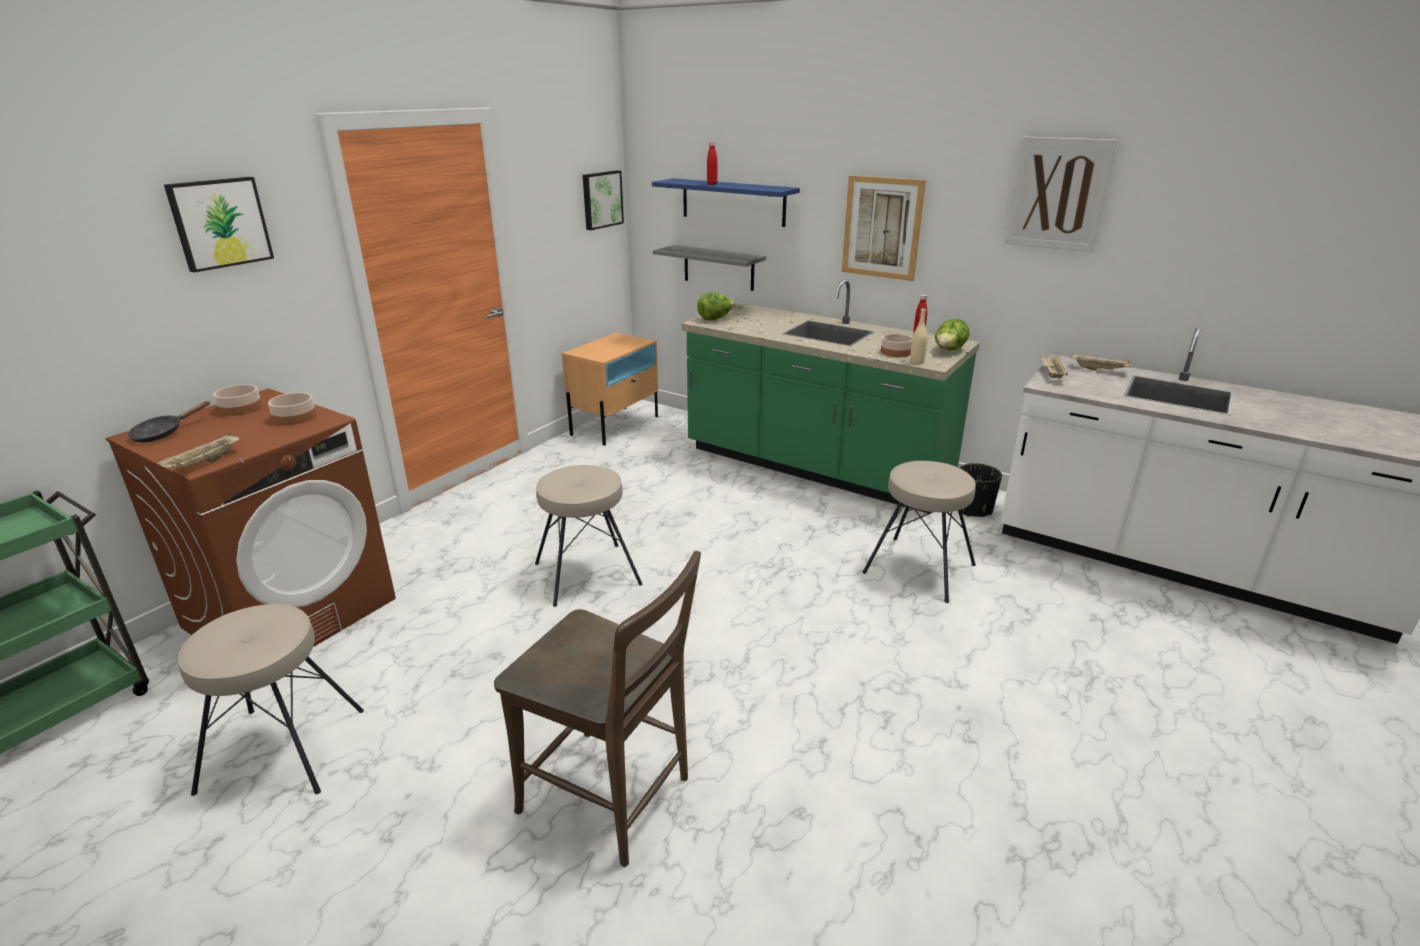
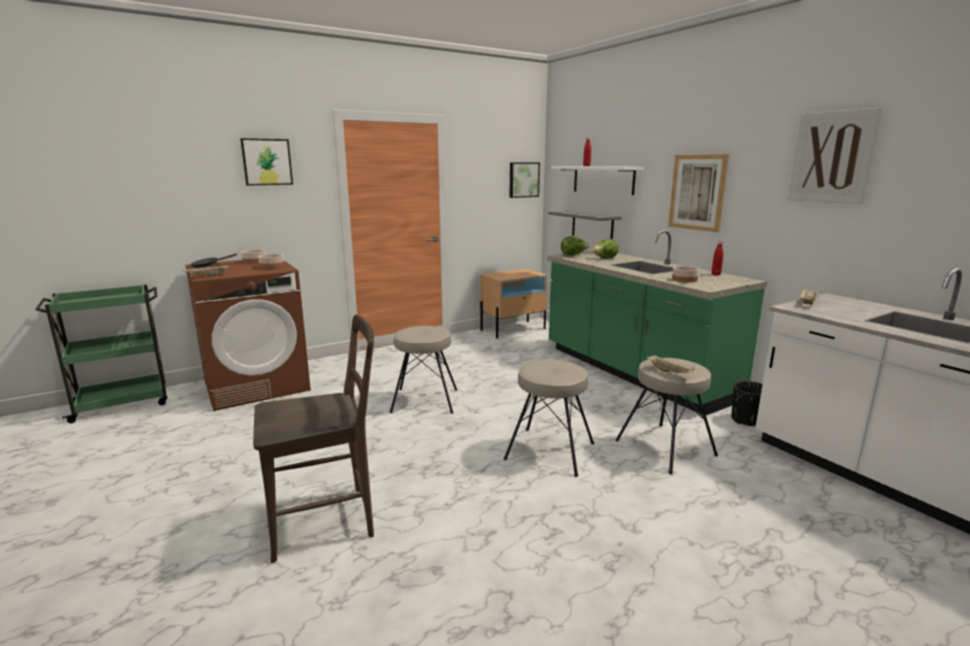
camera: 25 degrees right, 10 degrees down
beige stool [178,604,364,796] -> beige stool moved to [504,360,594,477]
brown chair [494,551,701,867] -> brown chair turned 75 degrees counterclockwise [253,315,374,563]
blue shelf [652,178,800,227] -> white shelf [551,166,644,195]
beige bottle [910,307,928,364] -> none
lettuce [935,319,970,350] -> lettuce moved to [592,239,619,259]
beige tray [1071,353,1131,371] -> beige tray moved to [646,355,695,373]

